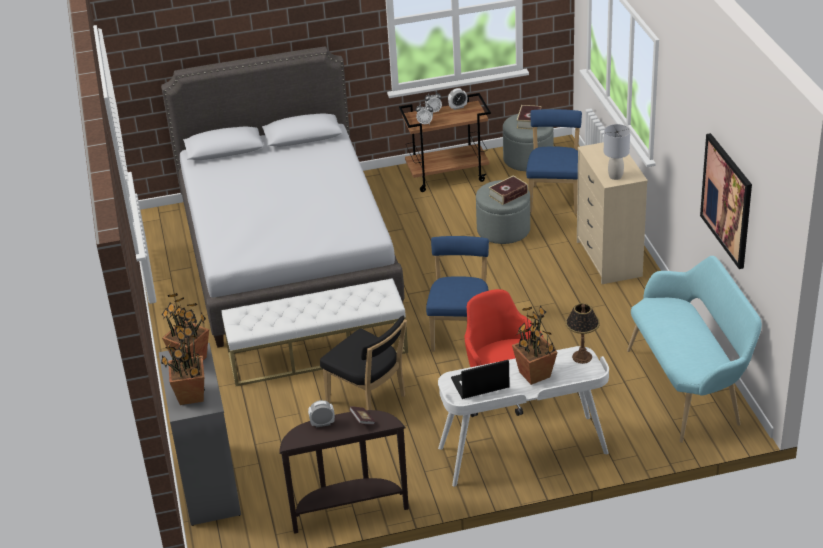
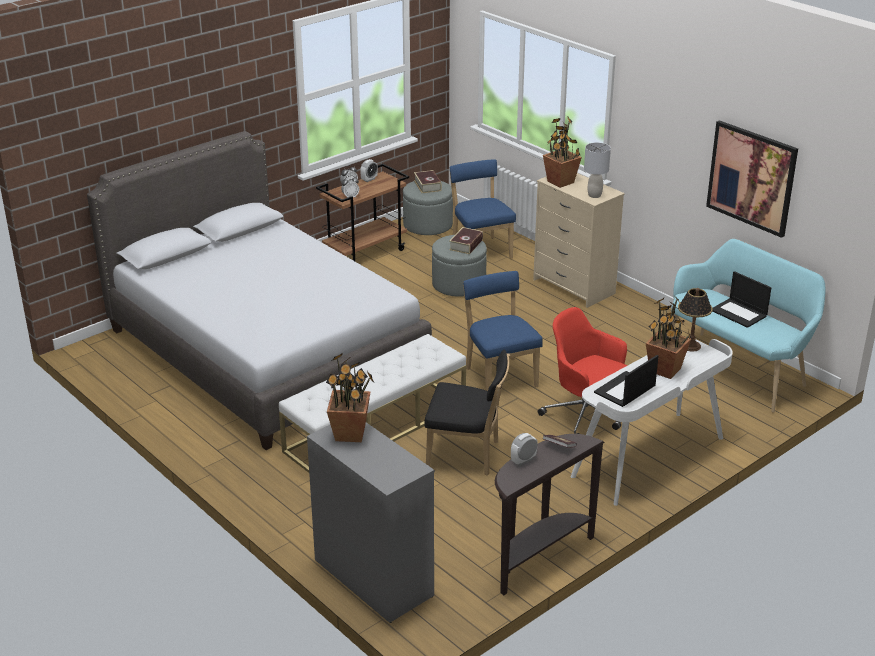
camera: 30 degrees left, 5 degrees down
potted plant [161,325,205,405] -> potted plant moved to [543,117,582,188]
none -> laptop [712,271,772,328]

